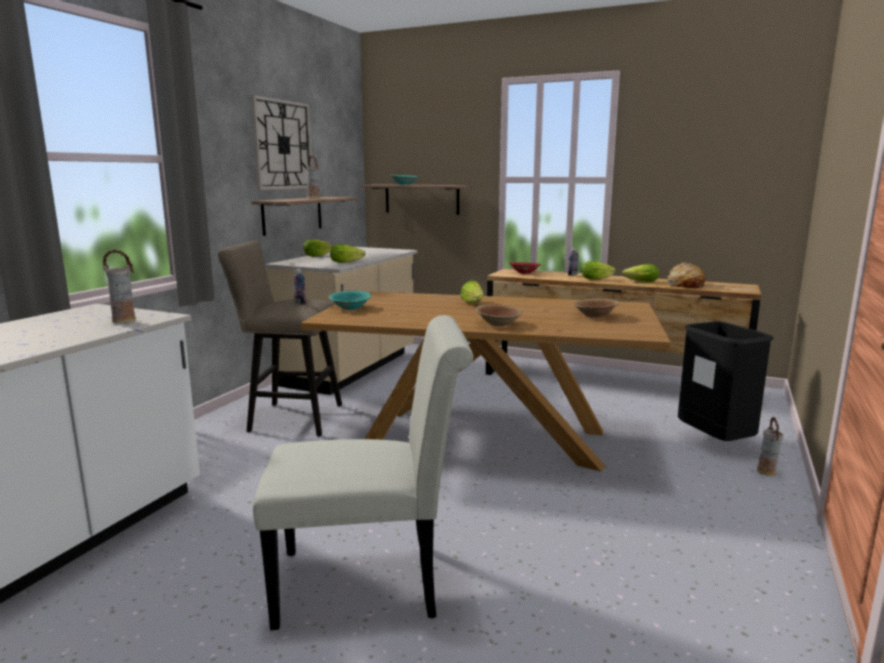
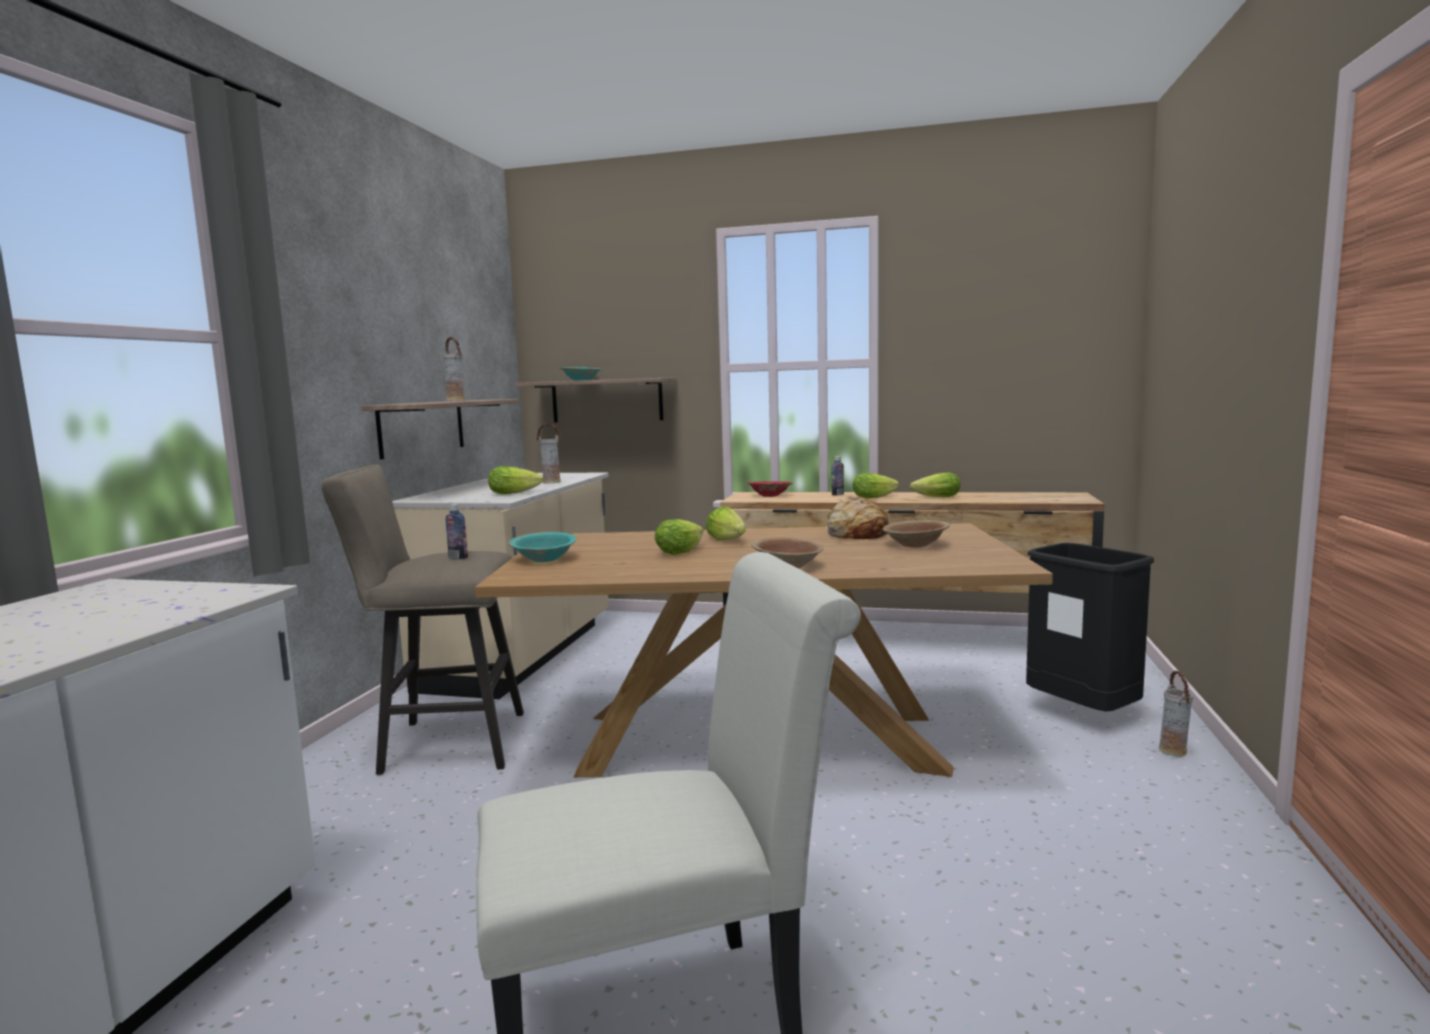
camera: 10 degrees left, 5 degrees down
vase [103,250,136,323] -> vase moved to [537,423,561,483]
wall clock [250,95,312,190] -> none
lettuce [303,239,332,257] -> lettuce moved to [655,519,704,555]
bread [667,262,706,288] -> bread moved to [827,496,889,539]

